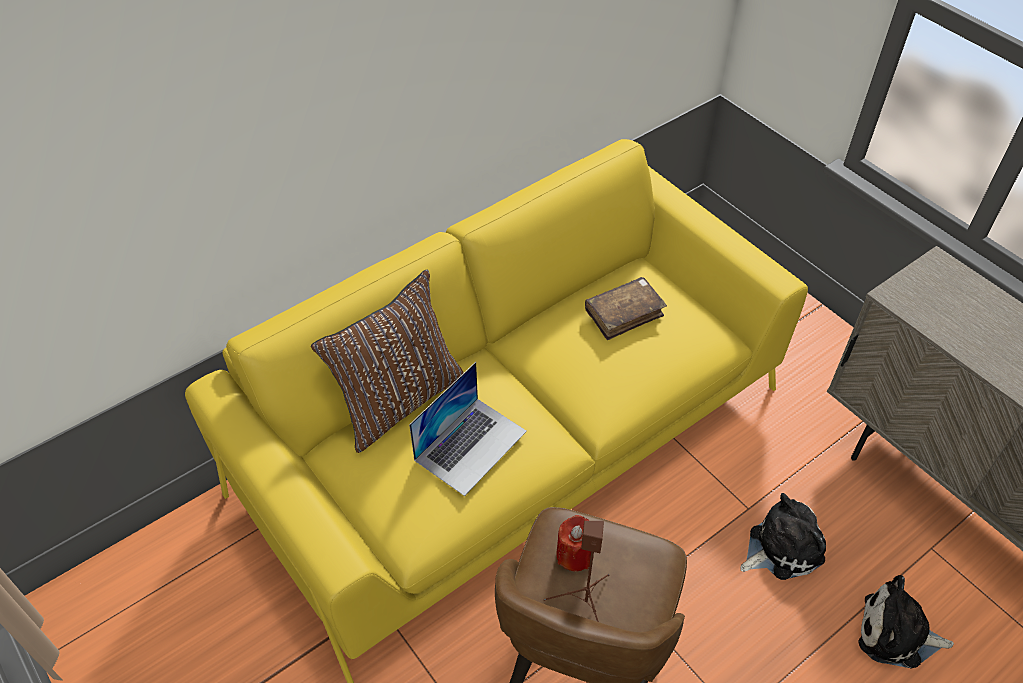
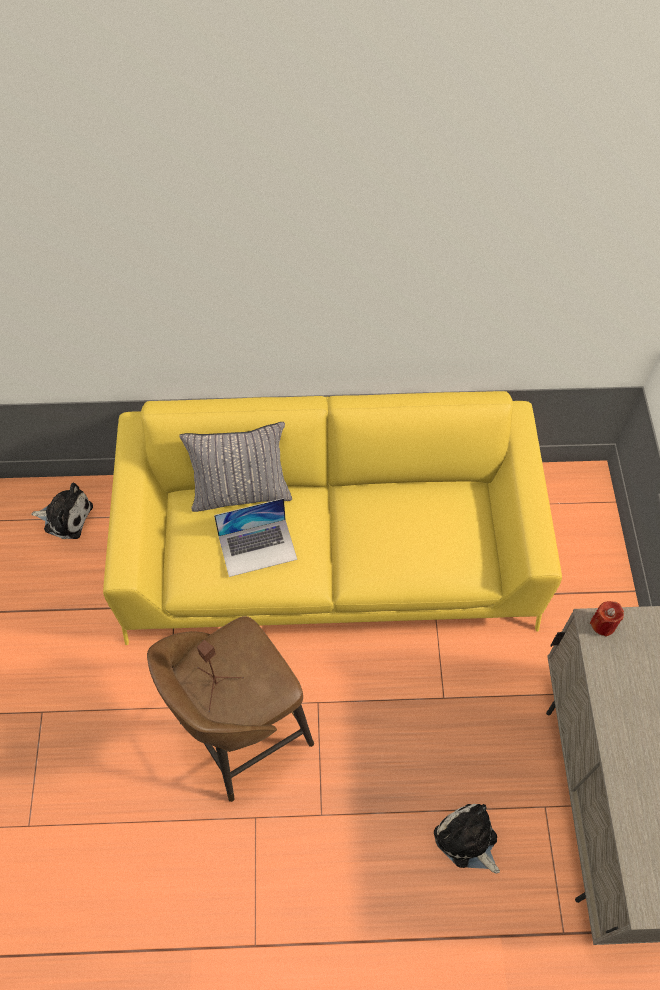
camera: 35 degrees right, 10 degrees up
brown pillow [311,270,464,453] -> grey pillow [179,422,292,512]
red candle [556,515,594,572] -> red candle moved to [590,601,624,637]
brown book [585,277,667,340] -> none
plush toy [740,493,826,580] -> plush toy moved to [31,483,93,539]

